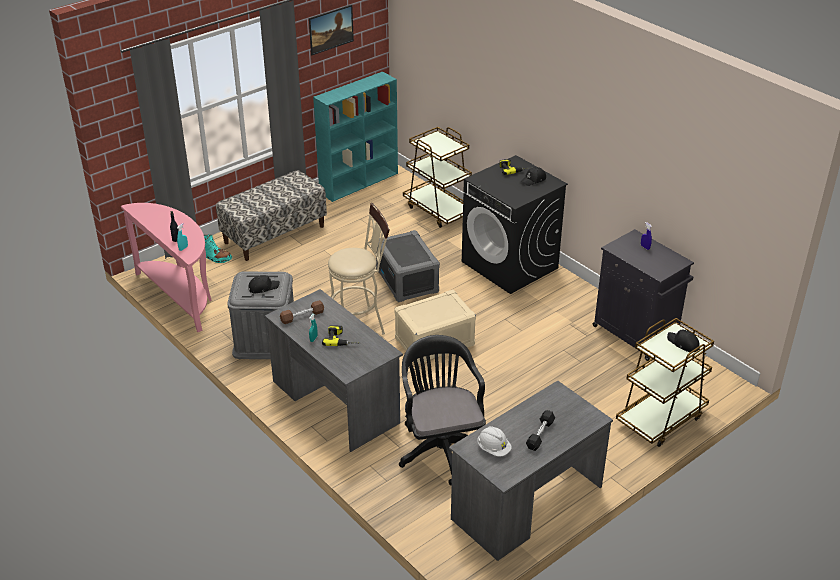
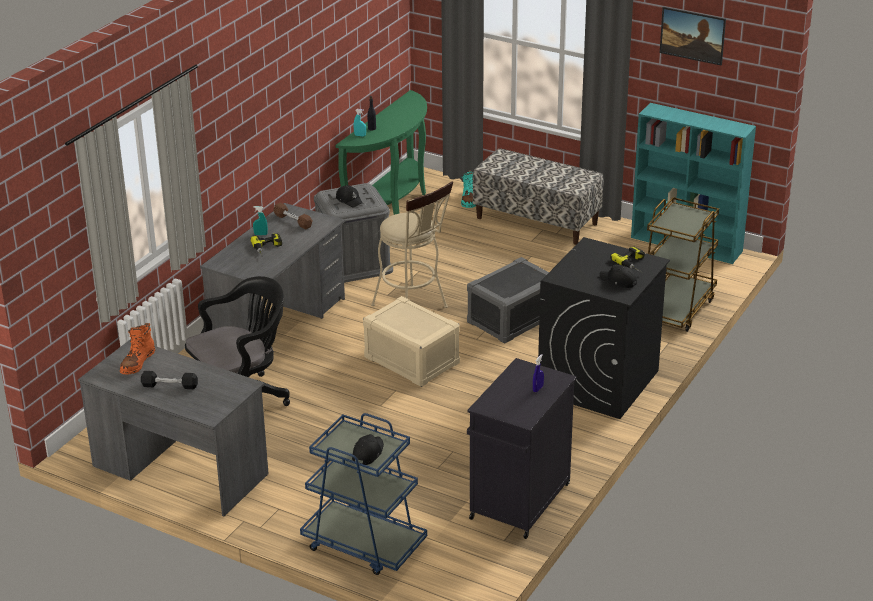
camera: 70 degrees right, 5 degrees down
pink console table [121,203,212,332] -> green console table [336,90,427,215]
white hard hat [477,426,512,457] -> orange boot [120,323,155,375]
brown cart [616,318,714,447] -> blue cart [300,413,427,575]

